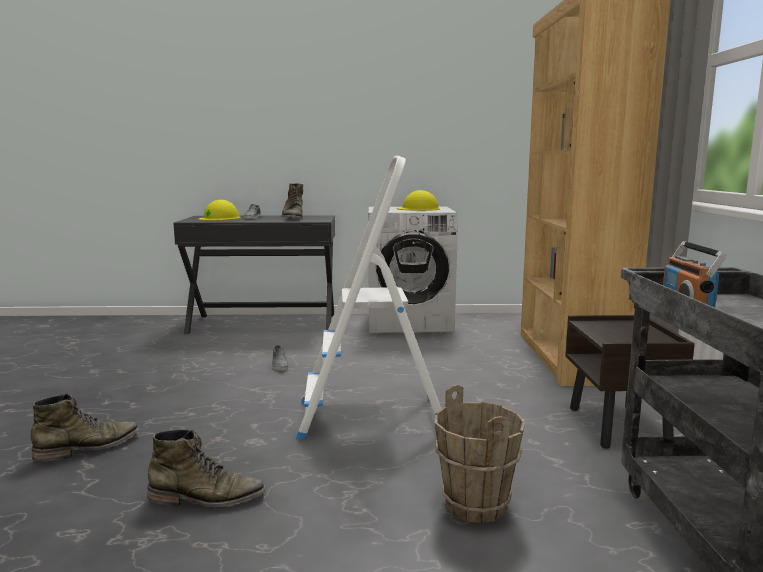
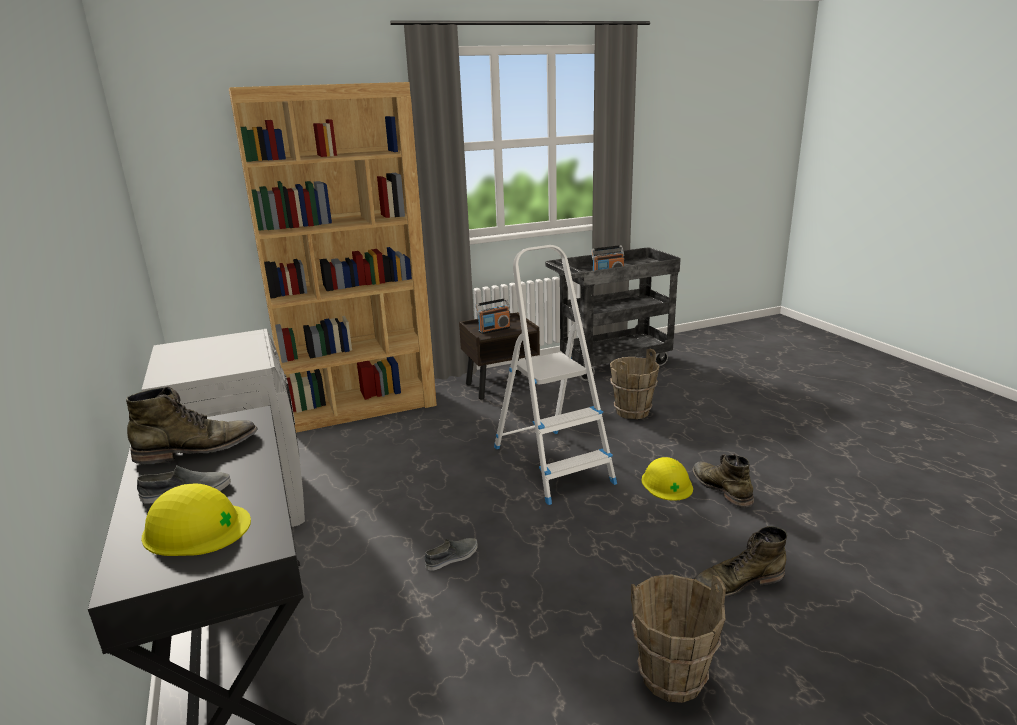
camera: 110 degrees left, 10 degrees up
green boot [31,393,139,461] -> green boot turned 45 degrees counterclockwise [694,526,787,597]
yellow hard hat [397,190,440,211] -> yellow hard hat moved to [642,457,693,501]
none -> radio [475,298,511,334]
none -> brown bucket [631,574,726,703]

